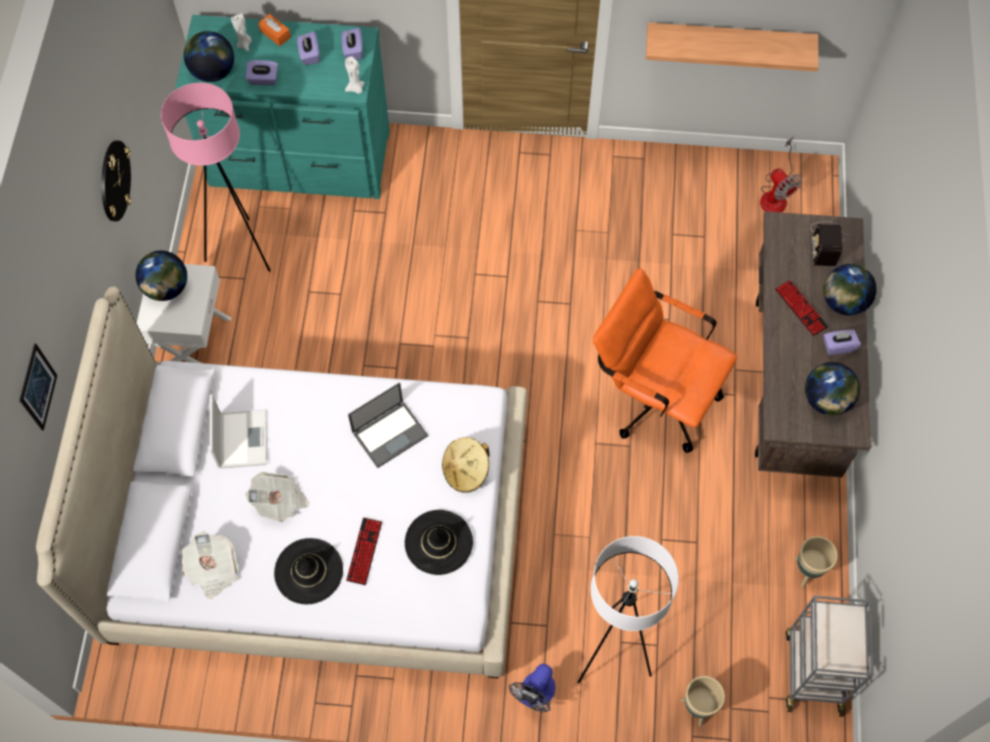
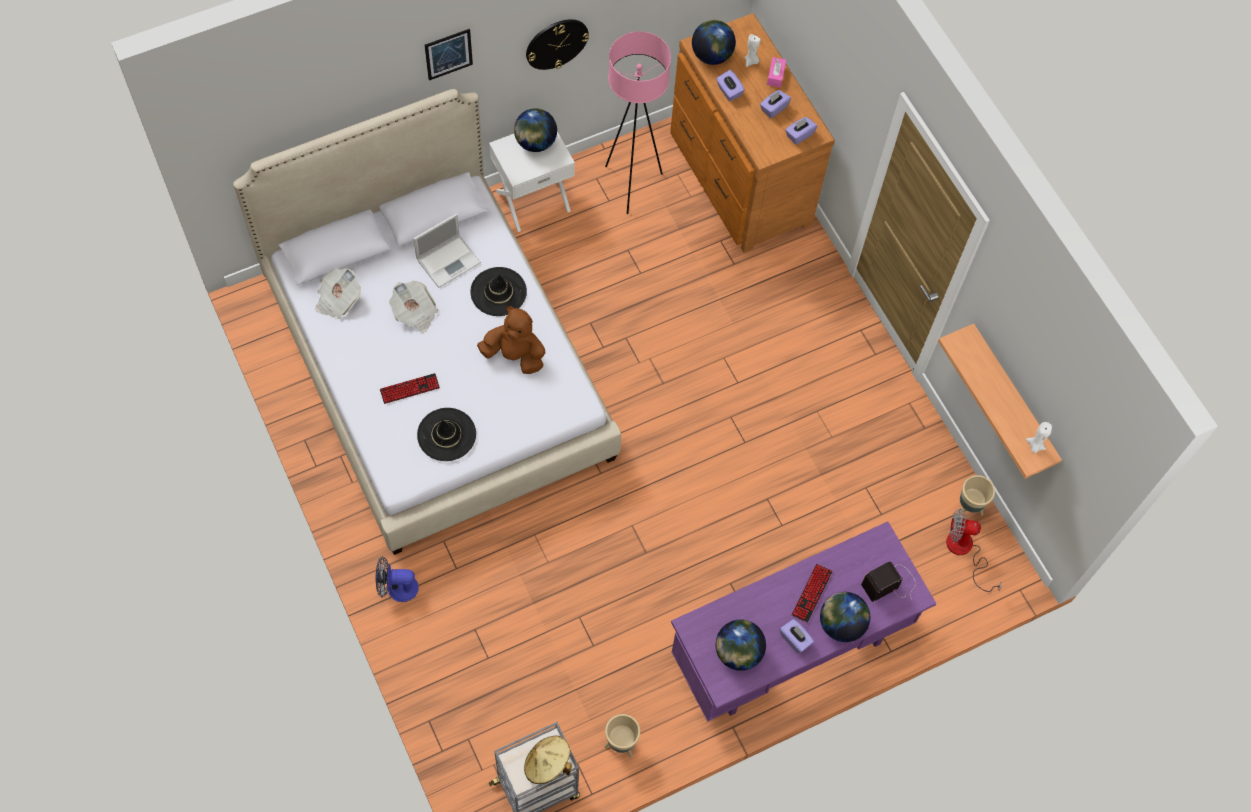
camera: 55 degrees right, 0 degrees up
picture [19,343,57,431] -> picture moved to [424,29,473,80]
turquoise dresser [175,15,390,199] -> brown dresser [670,13,835,253]
orange tissue box [258,14,291,46] -> pink tissue box [767,57,786,87]
black hat [274,538,343,604] -> black hat moved to [470,267,527,316]
white candle [345,56,365,94] -> white candle moved to [1026,422,1052,453]
laptop [348,382,428,468] -> brown plush toy [477,306,545,374]
beige hat [442,437,489,493] -> beige hat moved to [524,736,572,784]
white floor lamp [578,536,679,683] -> none
orange office chair [593,268,737,453] -> none
beige planter [680,676,725,727] -> beige planter moved to [956,475,995,517]
brown desk [755,211,871,477] -> purple desk [671,522,937,722]
fan [760,138,802,212] -> fan turned 75 degrees clockwise [946,509,1002,592]

